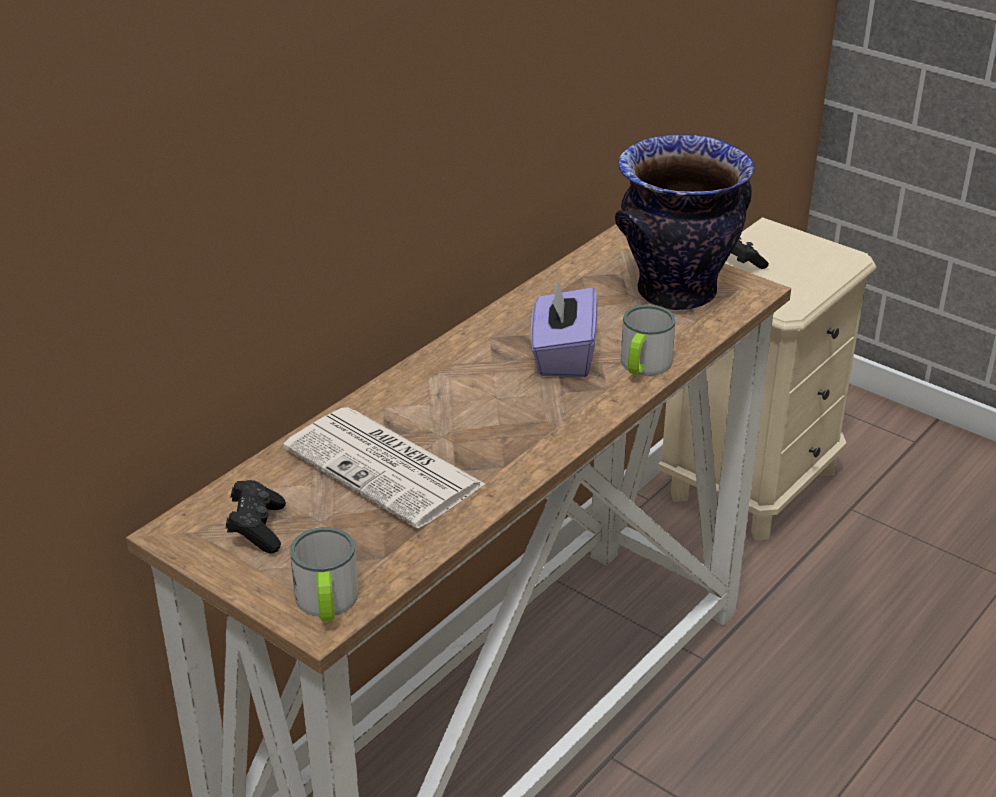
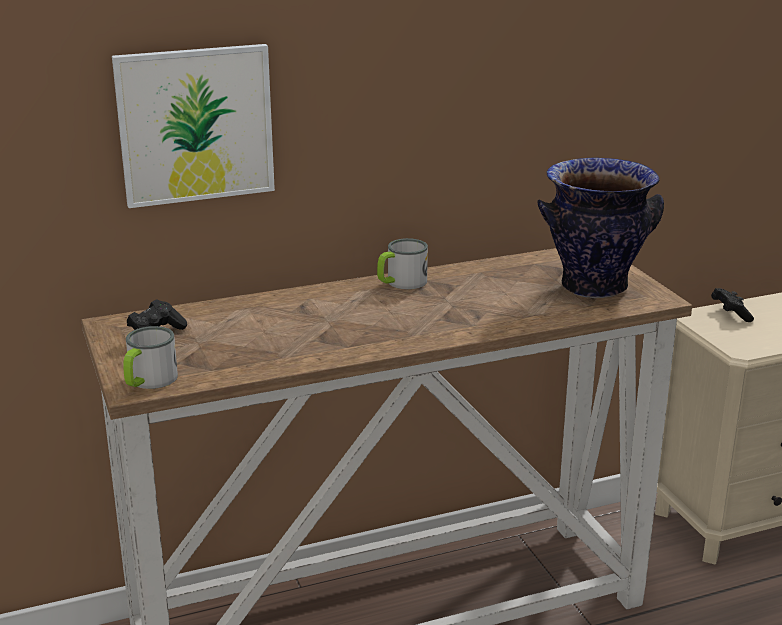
camera: 30 degrees right, 10 degrees down
newspaper [283,407,486,528] -> none
purple tissue box [531,279,598,378] -> none
mug [621,305,676,376] -> mug moved to [377,238,428,289]
none -> picture [112,44,275,208]

